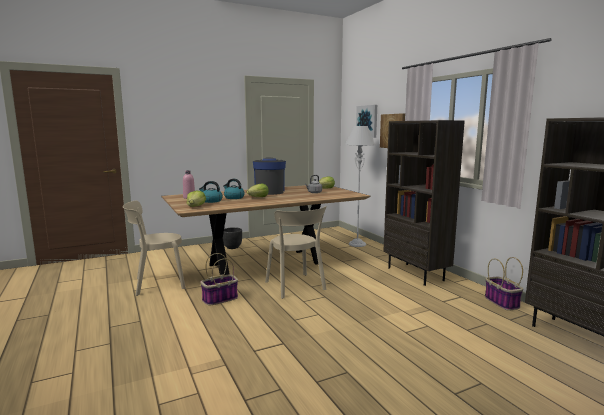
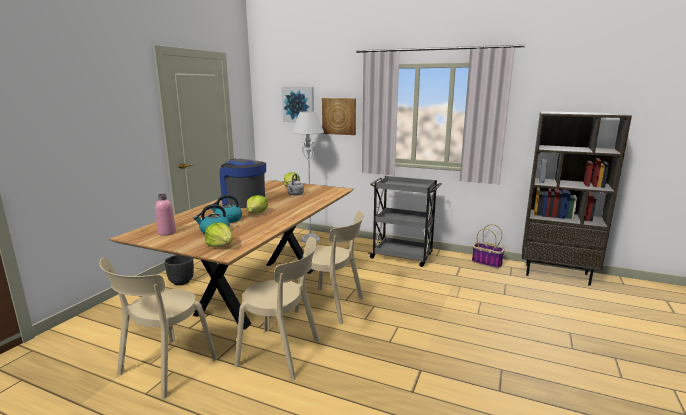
camera: 40 degrees left, 5 degrees up
basket [200,253,238,306] -> beige chair [235,237,319,380]
brown bookcase [383,120,465,286] -> grey cart [368,176,442,267]

